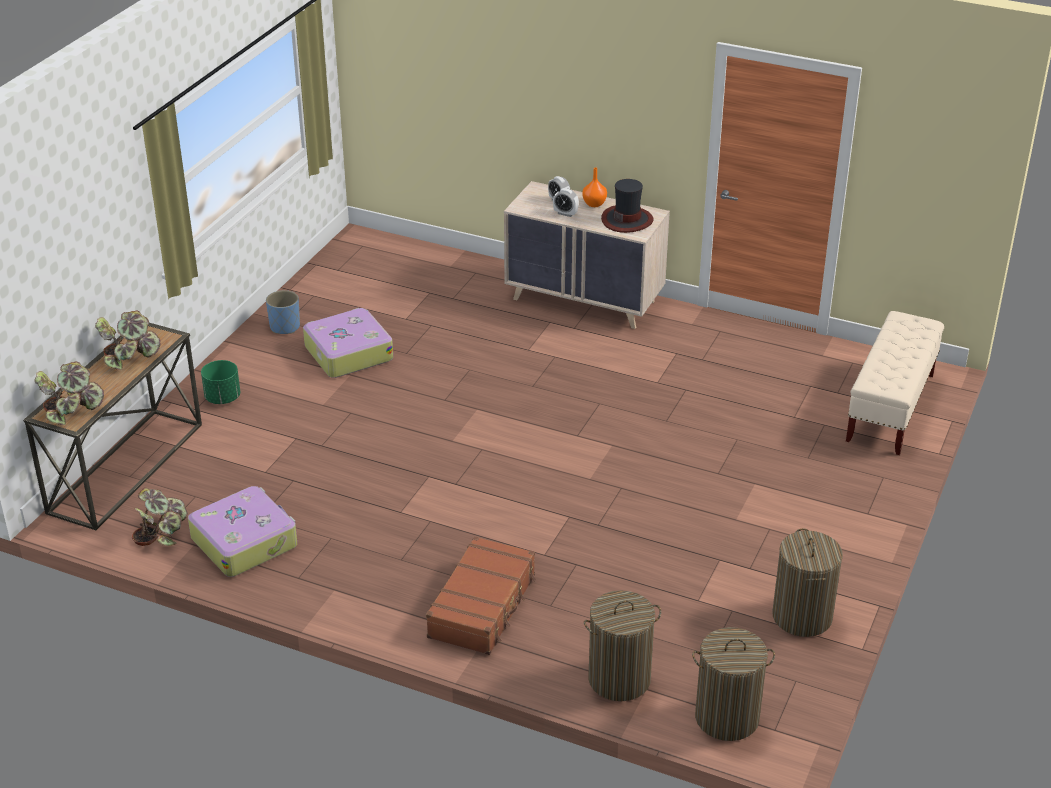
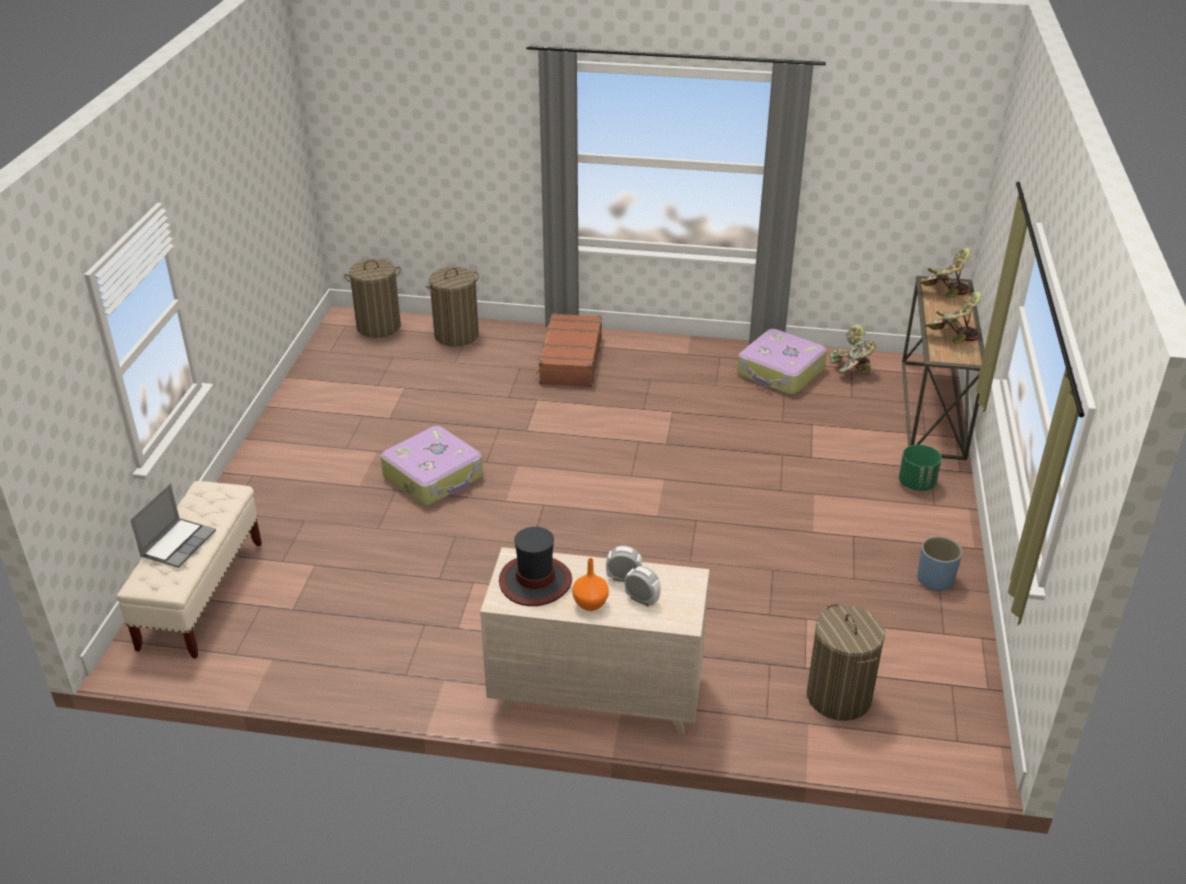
camera: 165 degrees right, 0 degrees up
suitcase [303,308,393,378] -> suitcase moved to [380,426,483,506]
laundry basket [772,528,843,637] -> laundry basket moved to [807,604,885,721]
none -> laptop [130,483,216,568]

